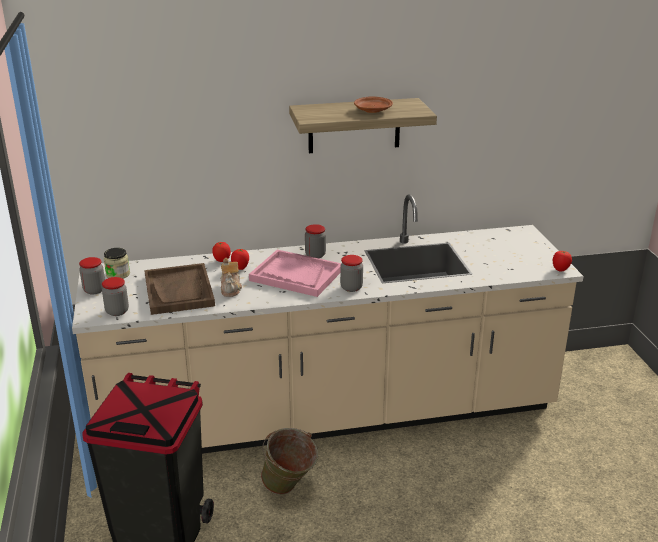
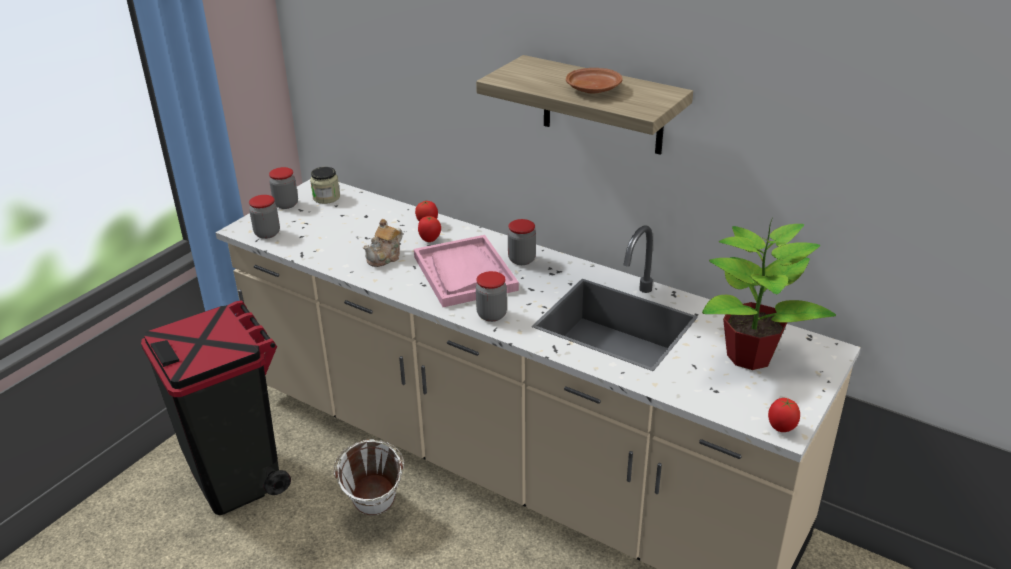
camera: 45 degrees right, 5 degrees up
brown tray [144,263,215,315] -> none
green bucket [261,428,318,495] -> white bucket [334,439,404,516]
none -> potted plant [702,218,836,370]

